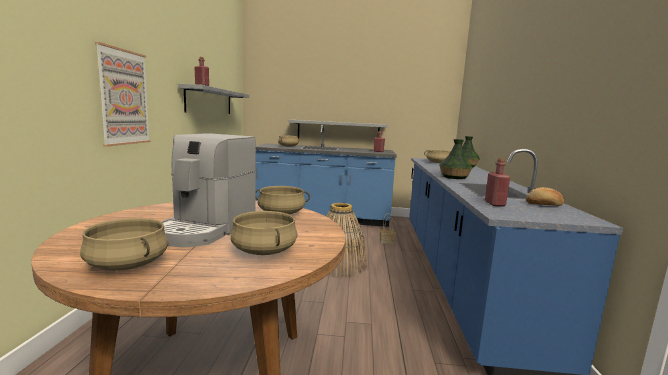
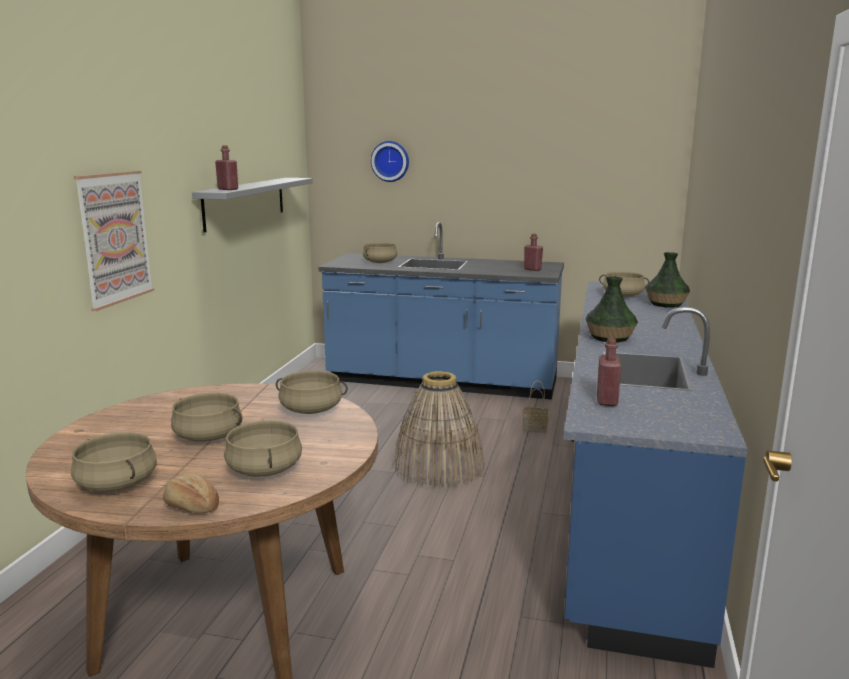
camera: 10 degrees right, 5 degrees up
coffee machine [161,133,256,247] -> beige cooking pot [171,393,243,442]
grey shelf [288,120,388,138] -> none
bread [526,187,564,206] -> bread moved to [163,474,219,513]
none -> wall clock [371,141,409,182]

